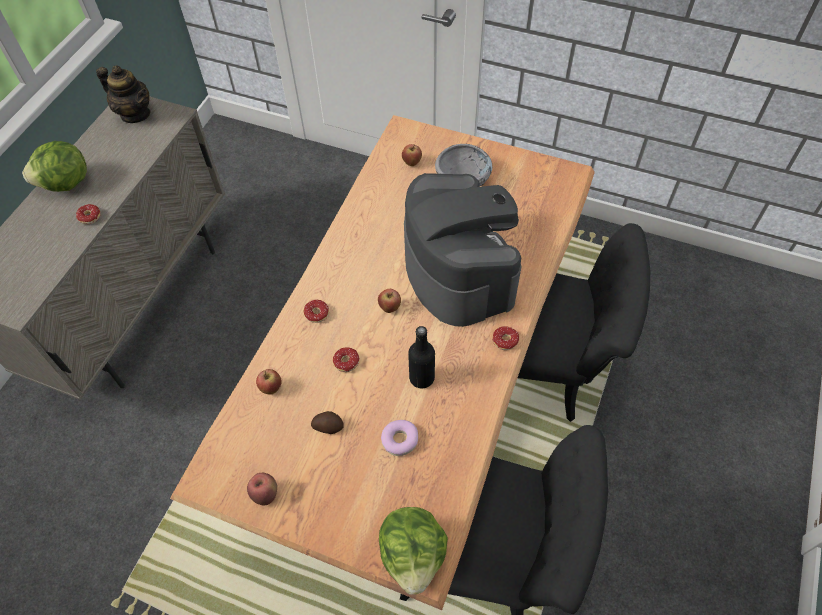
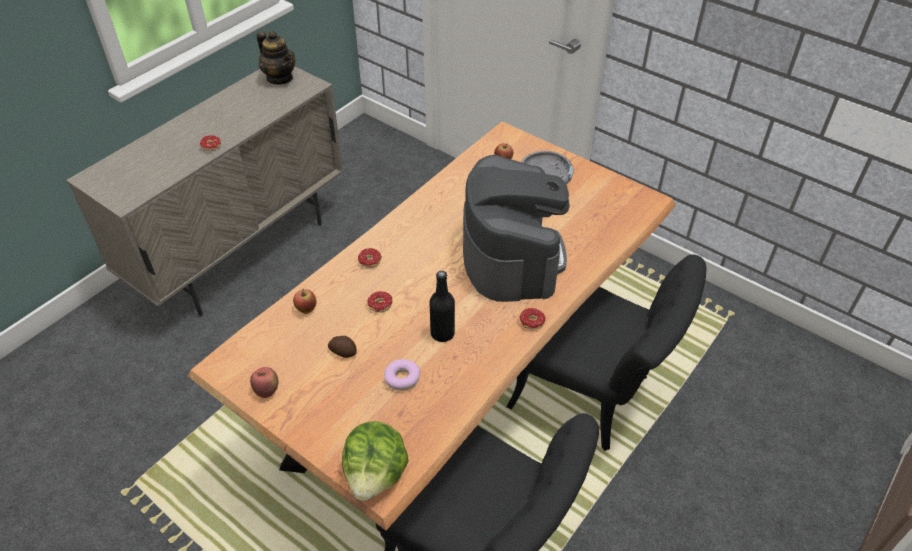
camera: 15 degrees right, 10 degrees down
lettuce [22,141,87,192] -> none
apple [378,289,401,313] -> none

